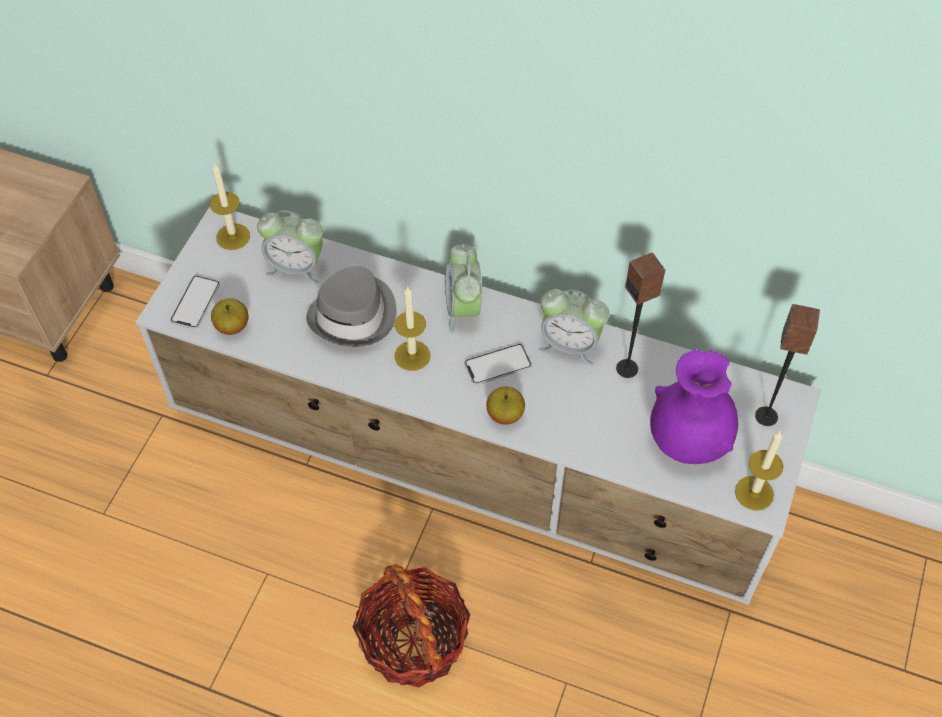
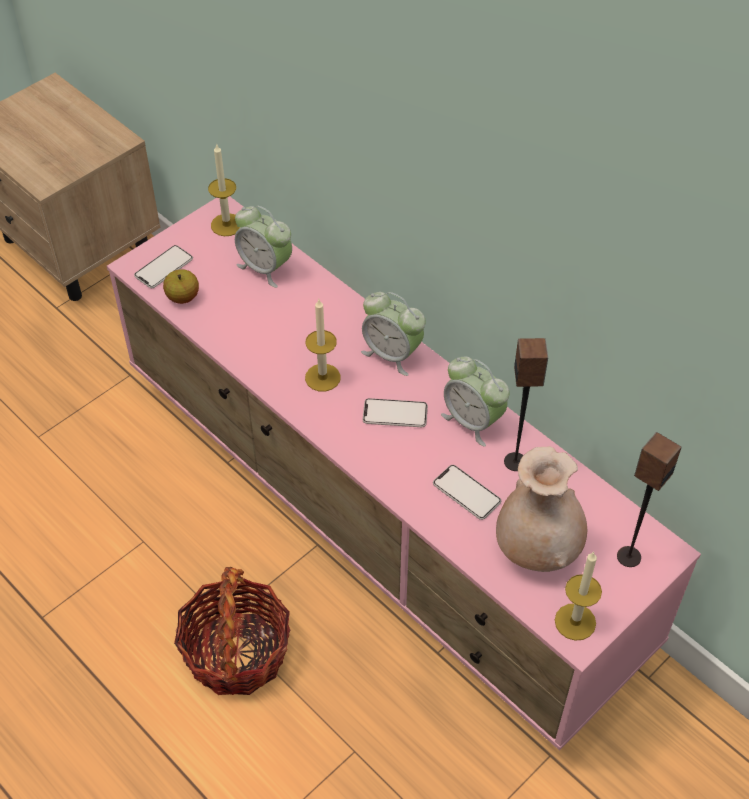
camera: 25 degrees right, 5 degrees down
white tv stand [136,207,821,605] -> pink tv stand [107,196,701,751]
grey hat [306,266,396,347] -> none
alarm clock [445,244,482,333] -> alarm clock turned 75 degrees counterclockwise [361,292,426,376]
apple [486,386,525,425] -> none
purple vase [650,349,738,464] -> beige vase [496,446,587,572]
none -> phone [433,465,501,520]

